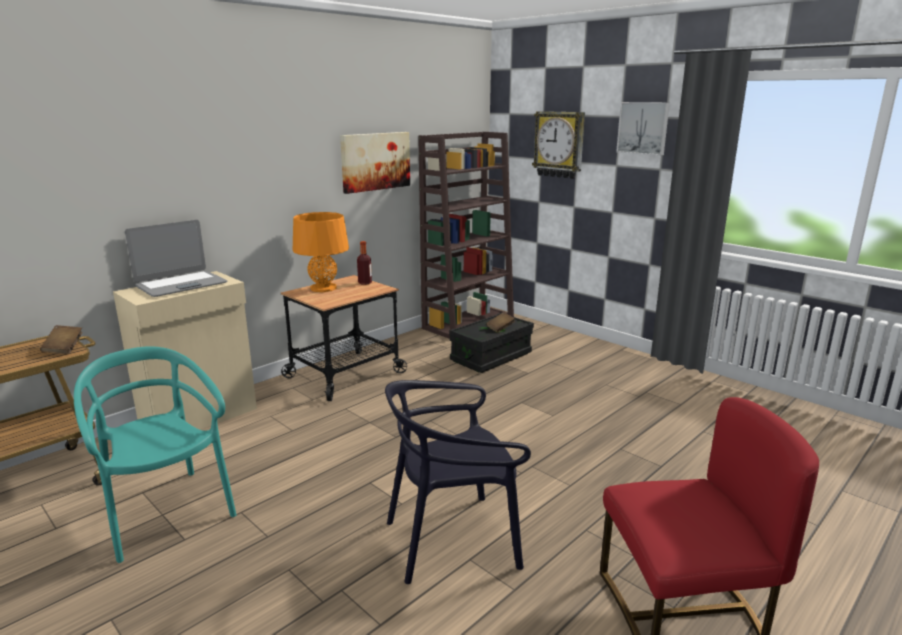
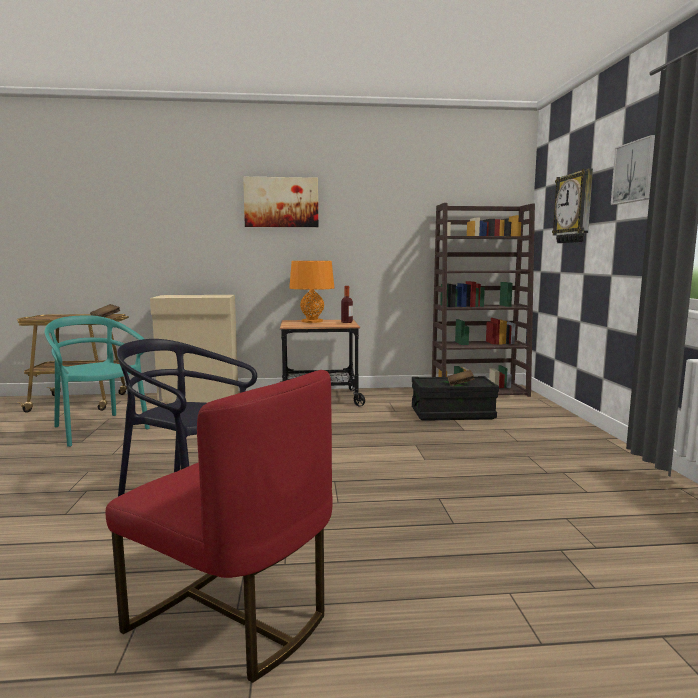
camera: 40 degrees right, 10 degrees down
turquoise chair [74,346,237,563] -> turquoise chair turned 45 degrees counterclockwise [45,315,150,447]
laptop [125,220,228,297] -> none
picture [340,132,410,194] -> picture moved to [243,177,318,227]

